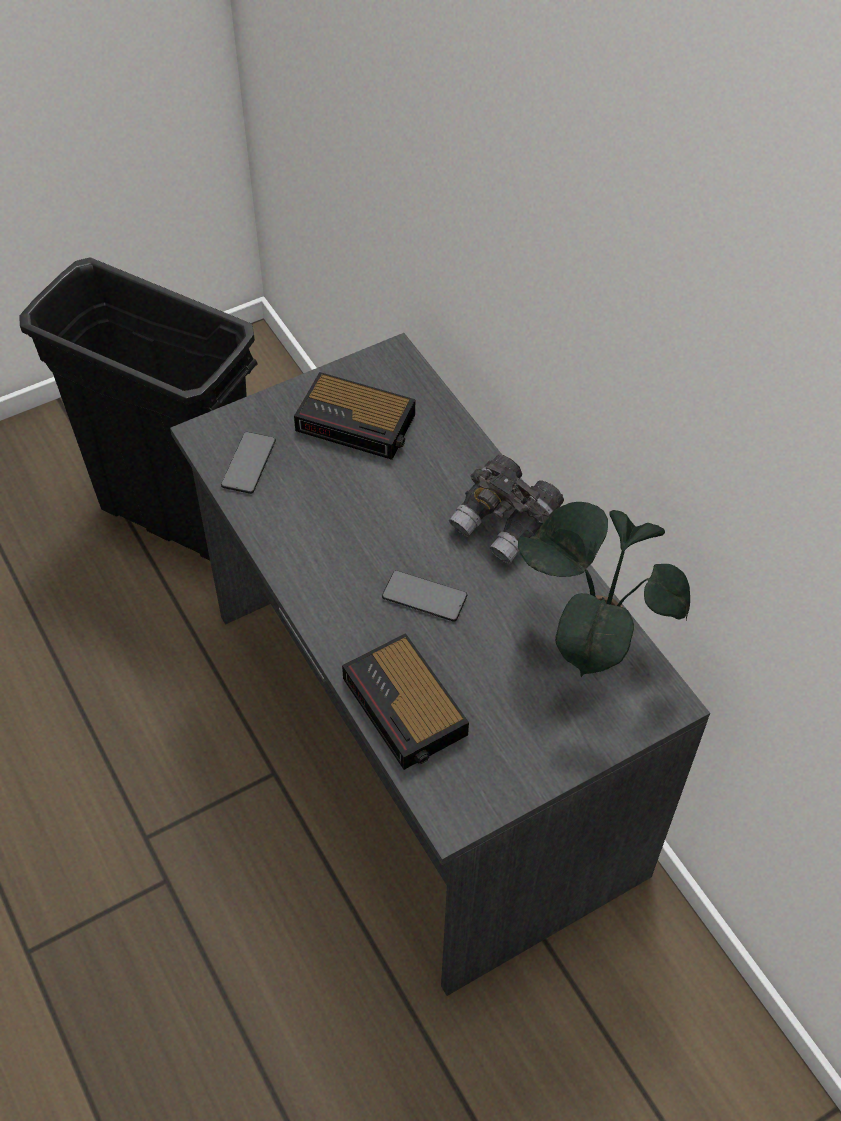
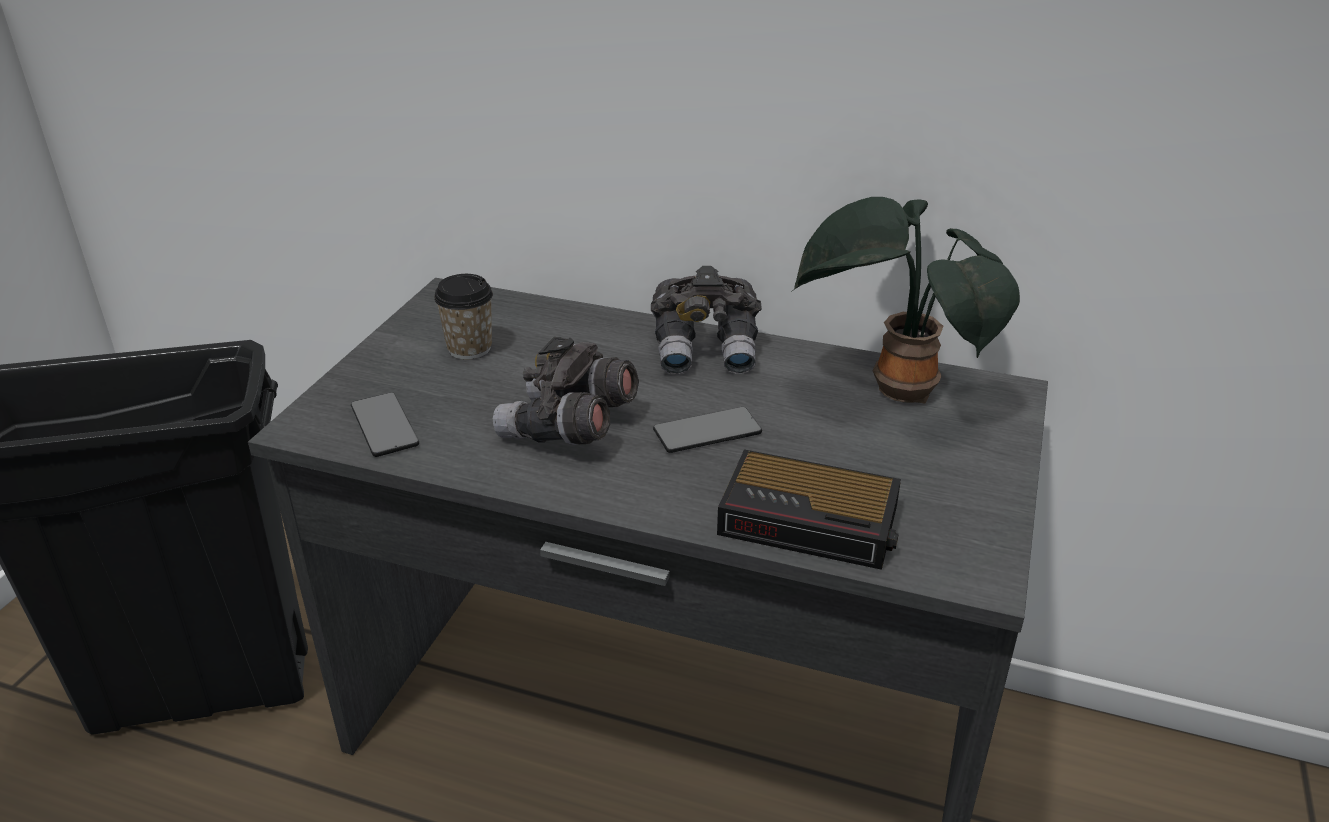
camera: 40 degrees left, 20 degrees down
alarm clock [294,372,415,460] -> cup [434,274,493,359]
none -> grey binoculars [493,337,639,445]

